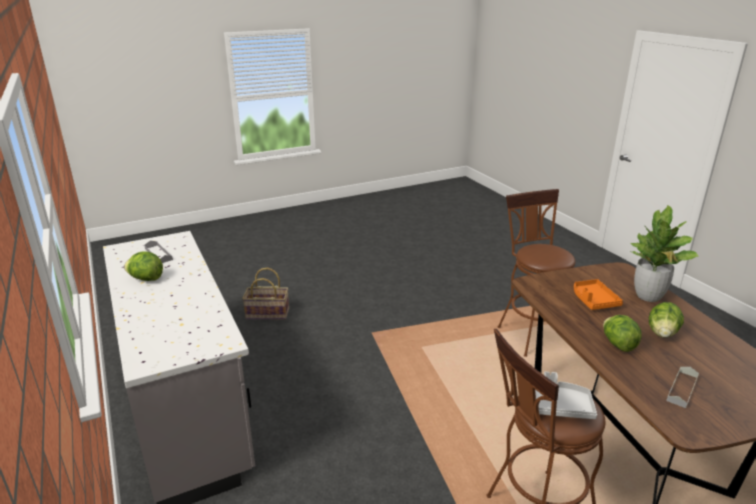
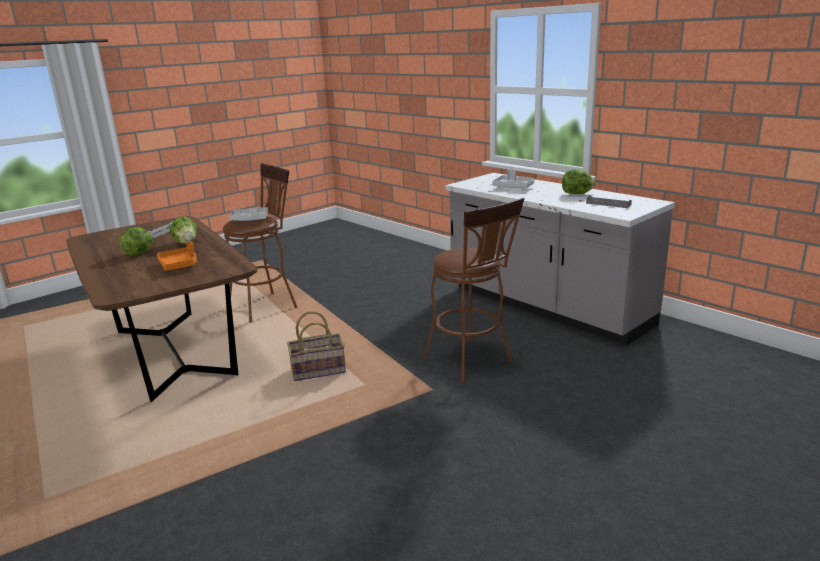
camera: 165 degrees right, 5 degrees down
basket [242,268,289,320] -> basket moved to [287,311,346,381]
brown stool [498,189,575,357] -> brown stool moved to [423,198,525,383]
potted plant [631,205,699,302] -> none
none -> grey tray [492,169,534,188]

